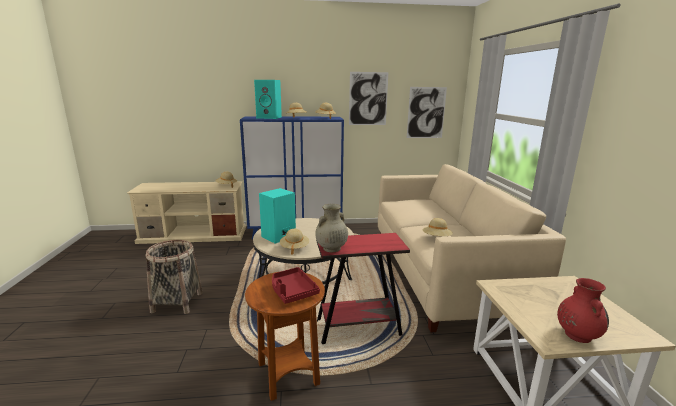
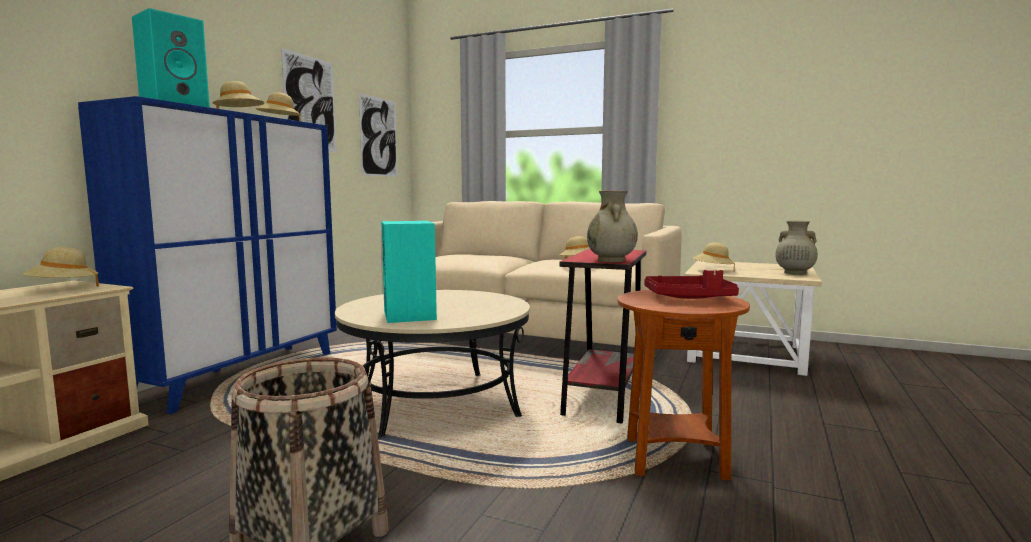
camera: 60 degrees left, 10 degrees down
beige hat [280,229,309,255] -> beige hat moved to [693,242,735,270]
red vase [557,278,609,343] -> beige vase [776,221,818,275]

